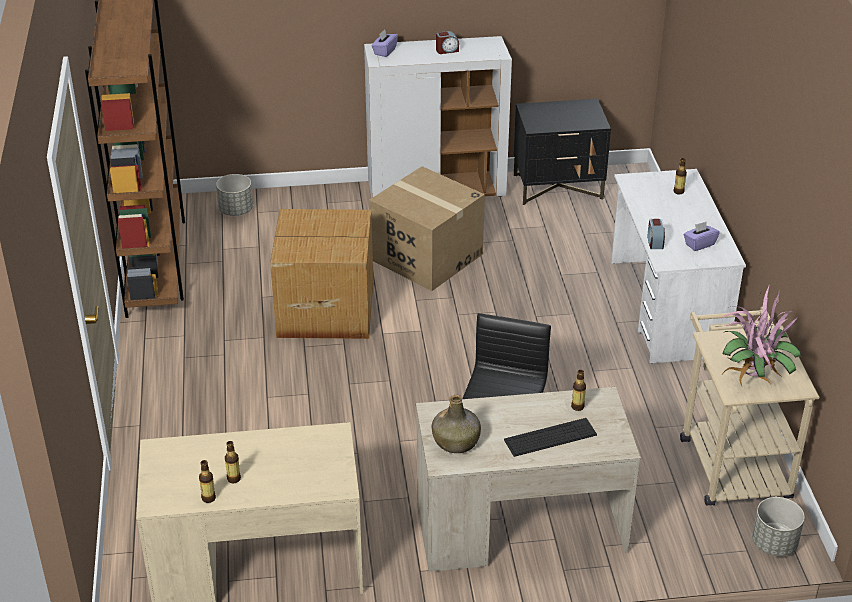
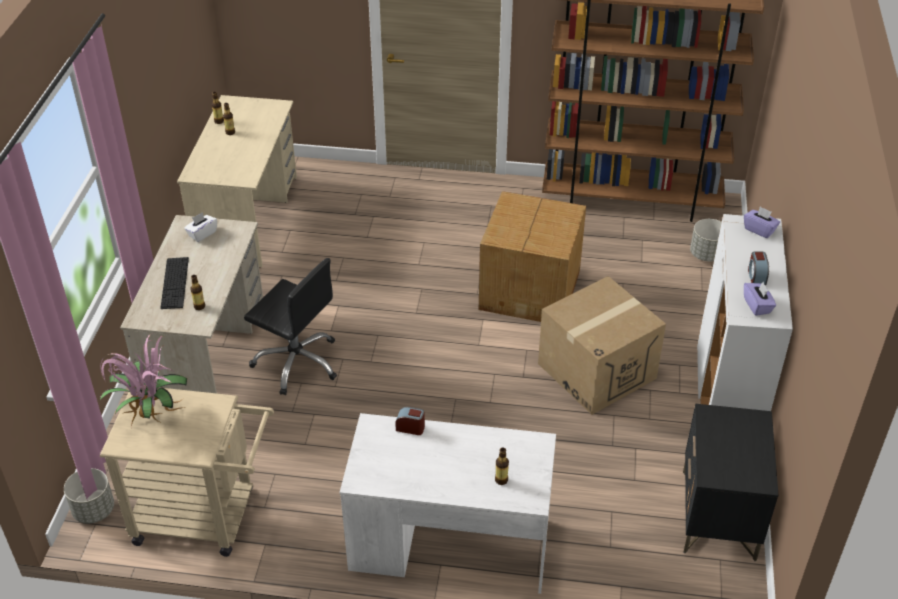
camera: 105 degrees right, 5 degrees up
green bottle [432,394,481,453] -> white tissue box [184,212,217,242]
purple tissue box [684,221,720,251] -> purple tissue box moved to [744,282,776,316]

